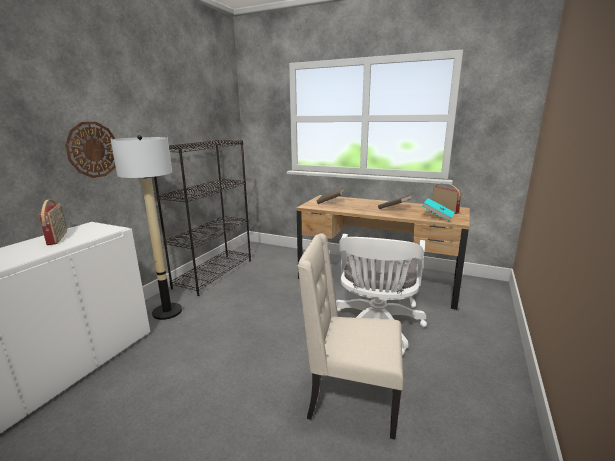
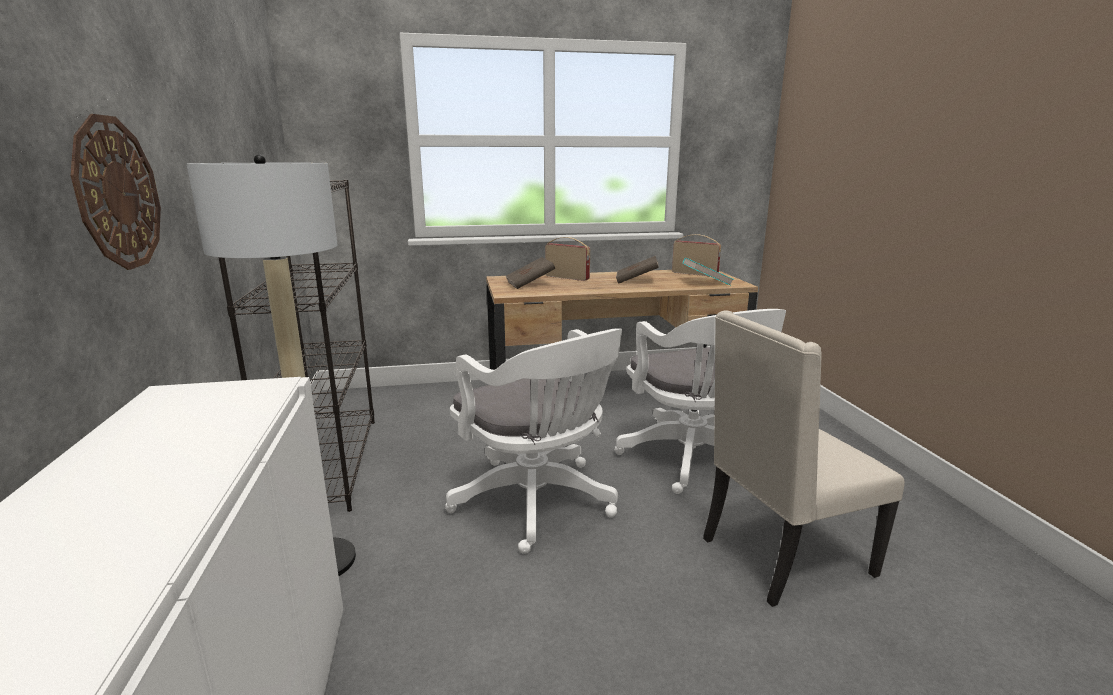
camera: 35 degrees left, 0 degrees up
radio [39,200,67,245] -> radio moved to [545,237,590,281]
none -> white office chair [445,328,622,554]

